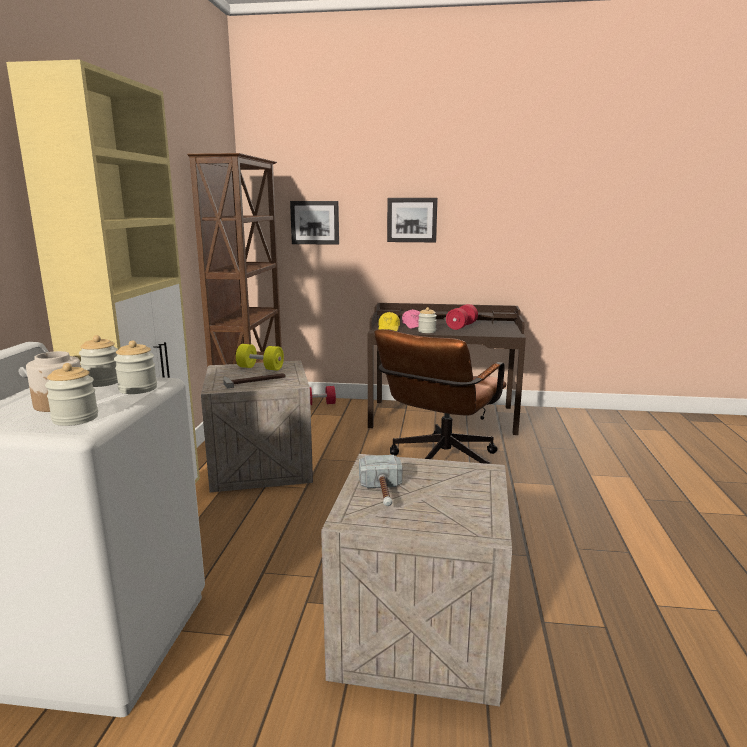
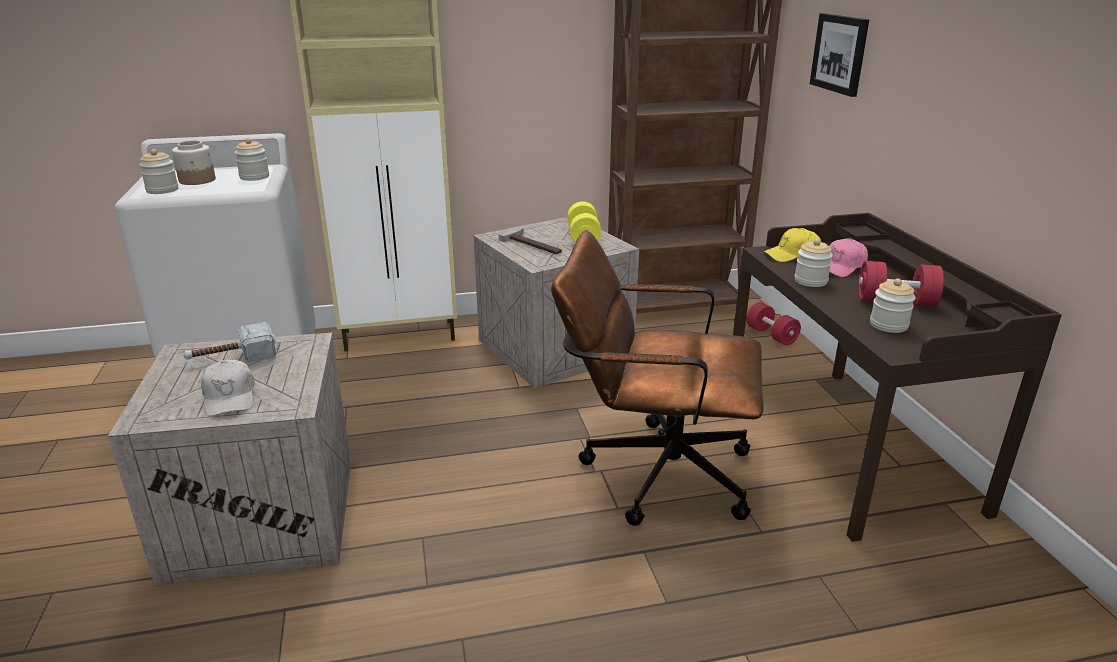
camera: 70 degrees right, 10 degrees up
jar [114,340,157,394] -> jar moved to [870,279,916,333]
picture [387,198,437,242] -> none
none -> white cap [201,360,255,416]

